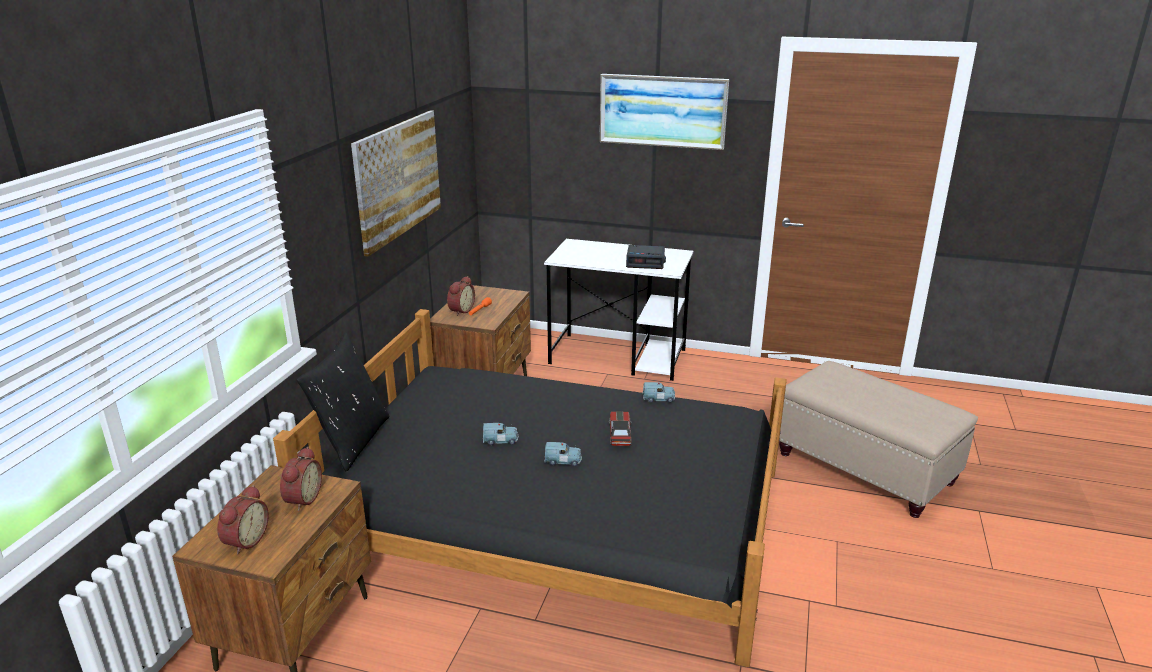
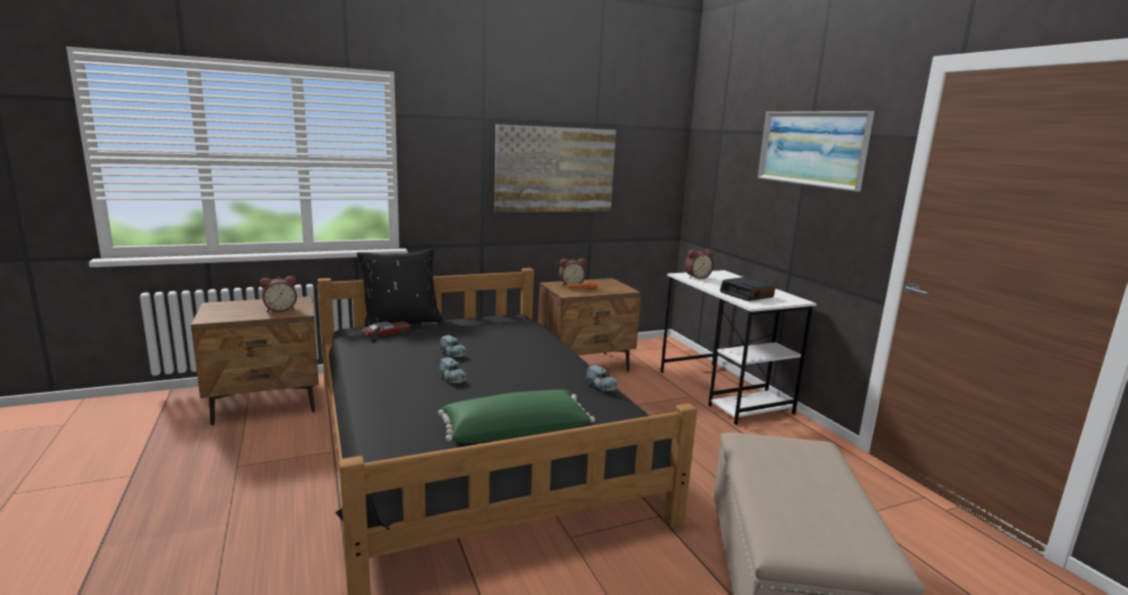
camera: 50 degrees right, 10 degrees down
alarm clock [217,485,269,555] -> alarm clock moved to [685,249,714,279]
toy car [608,411,632,446] -> toy car moved to [362,321,410,339]
none -> green pillow [438,390,595,444]

